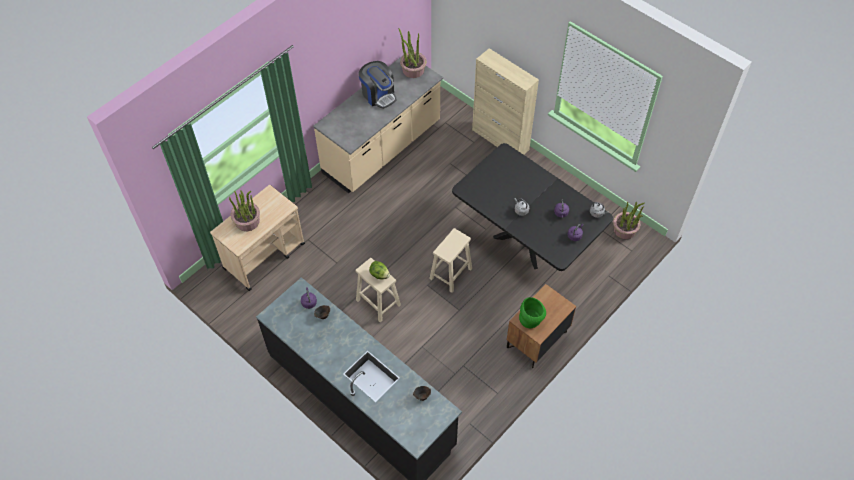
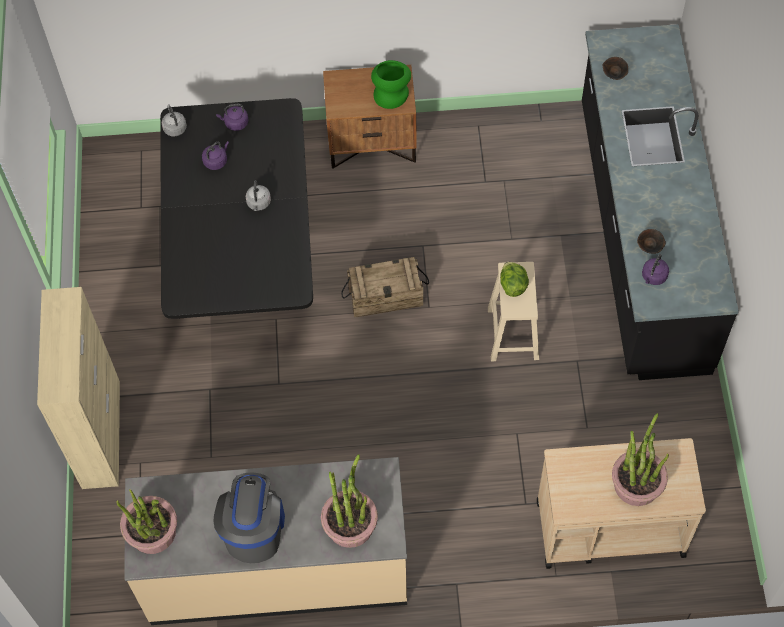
camera: 135 degrees left, 5 degrees up
beige stool [429,228,472,293] -> crate [341,257,429,317]
potted plant [613,202,645,239] -> potted plant moved to [321,454,378,548]

